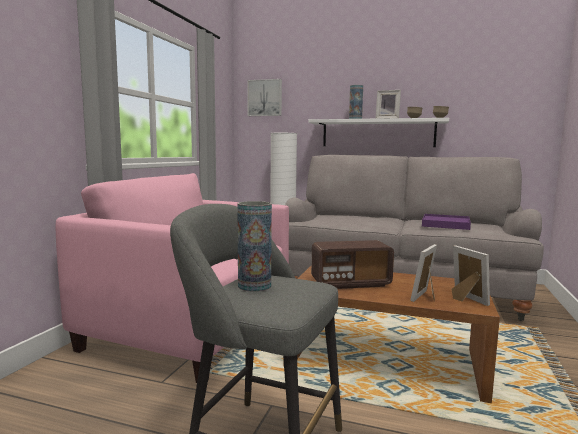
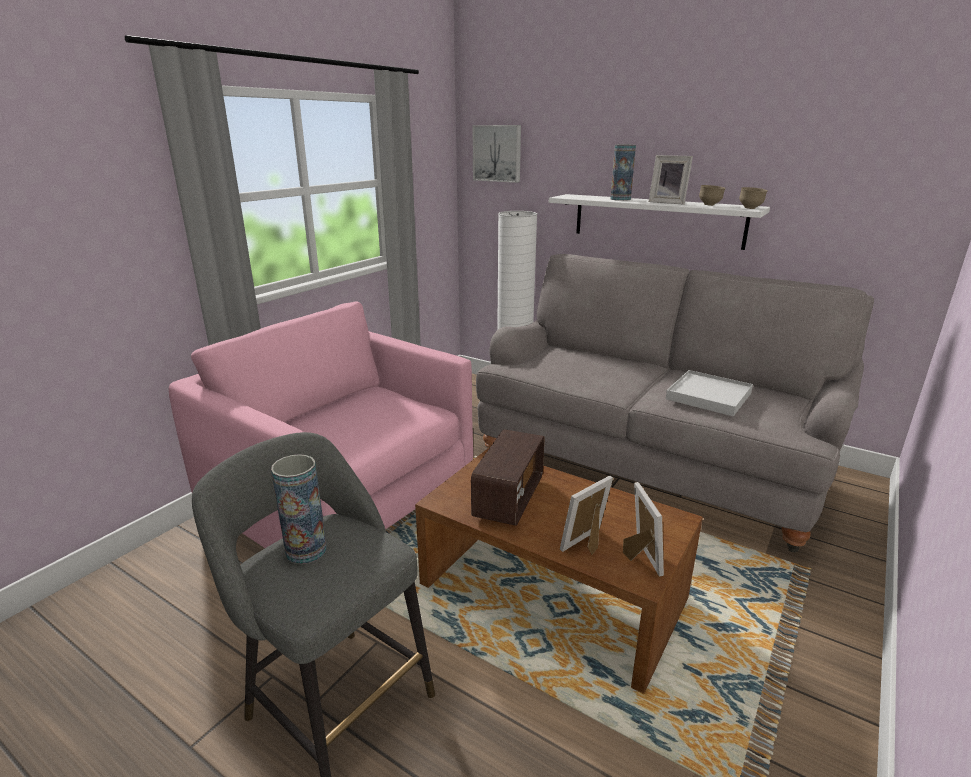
camera: 15 degrees right, 15 degrees up
radio [311,240,394,289] -> radio turned 75 degrees counterclockwise [471,429,544,526]
purple tray [422,214,471,230] -> white tray [666,370,753,416]

